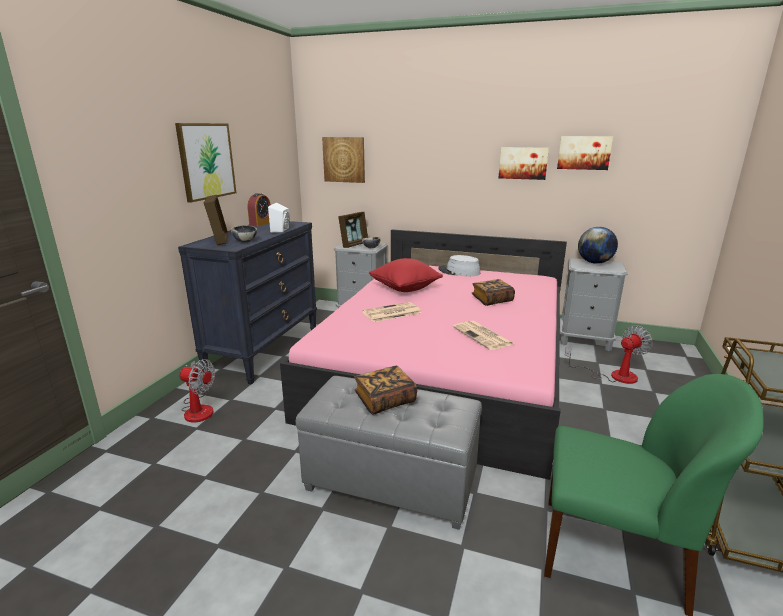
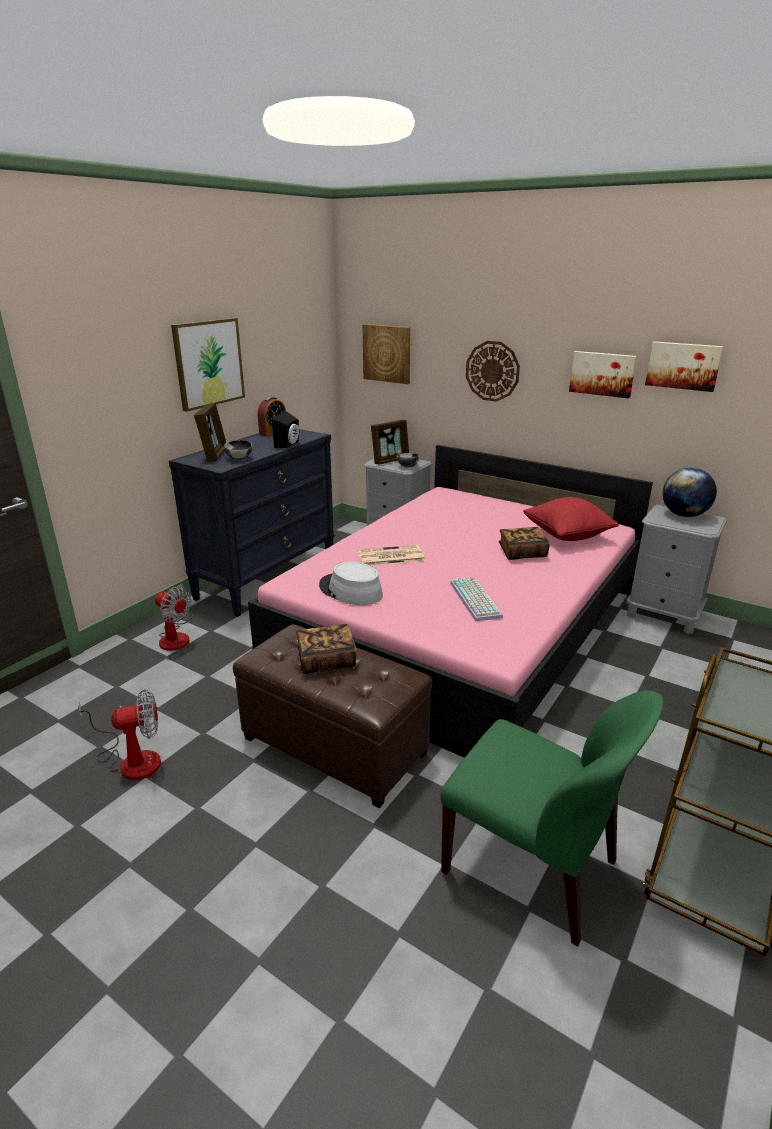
camera: 15 degrees right, 5 degrees up
white speaker [268,203,290,233] -> black speaker [272,411,299,448]
grey ottoman [296,376,482,530] -> brown ottoman [233,624,432,808]
red pillow [369,258,443,292] -> red pillow moved to [523,497,619,541]
grey hat [438,255,480,276] -> grey hat moved to [319,561,383,605]
newspaper [453,321,513,350] -> keyboard [450,577,503,621]
fan [565,325,653,384] -> fan moved to [78,689,161,780]
none -> wall clock [466,341,520,402]

